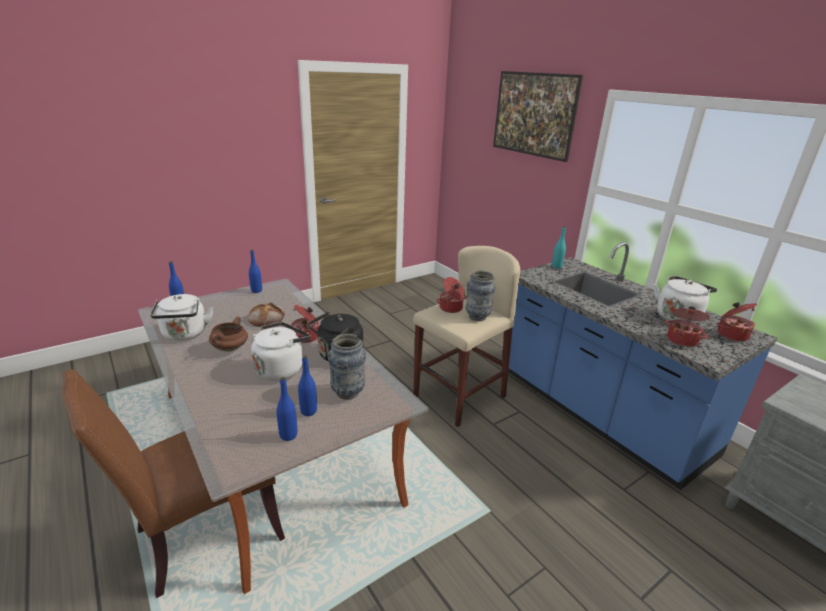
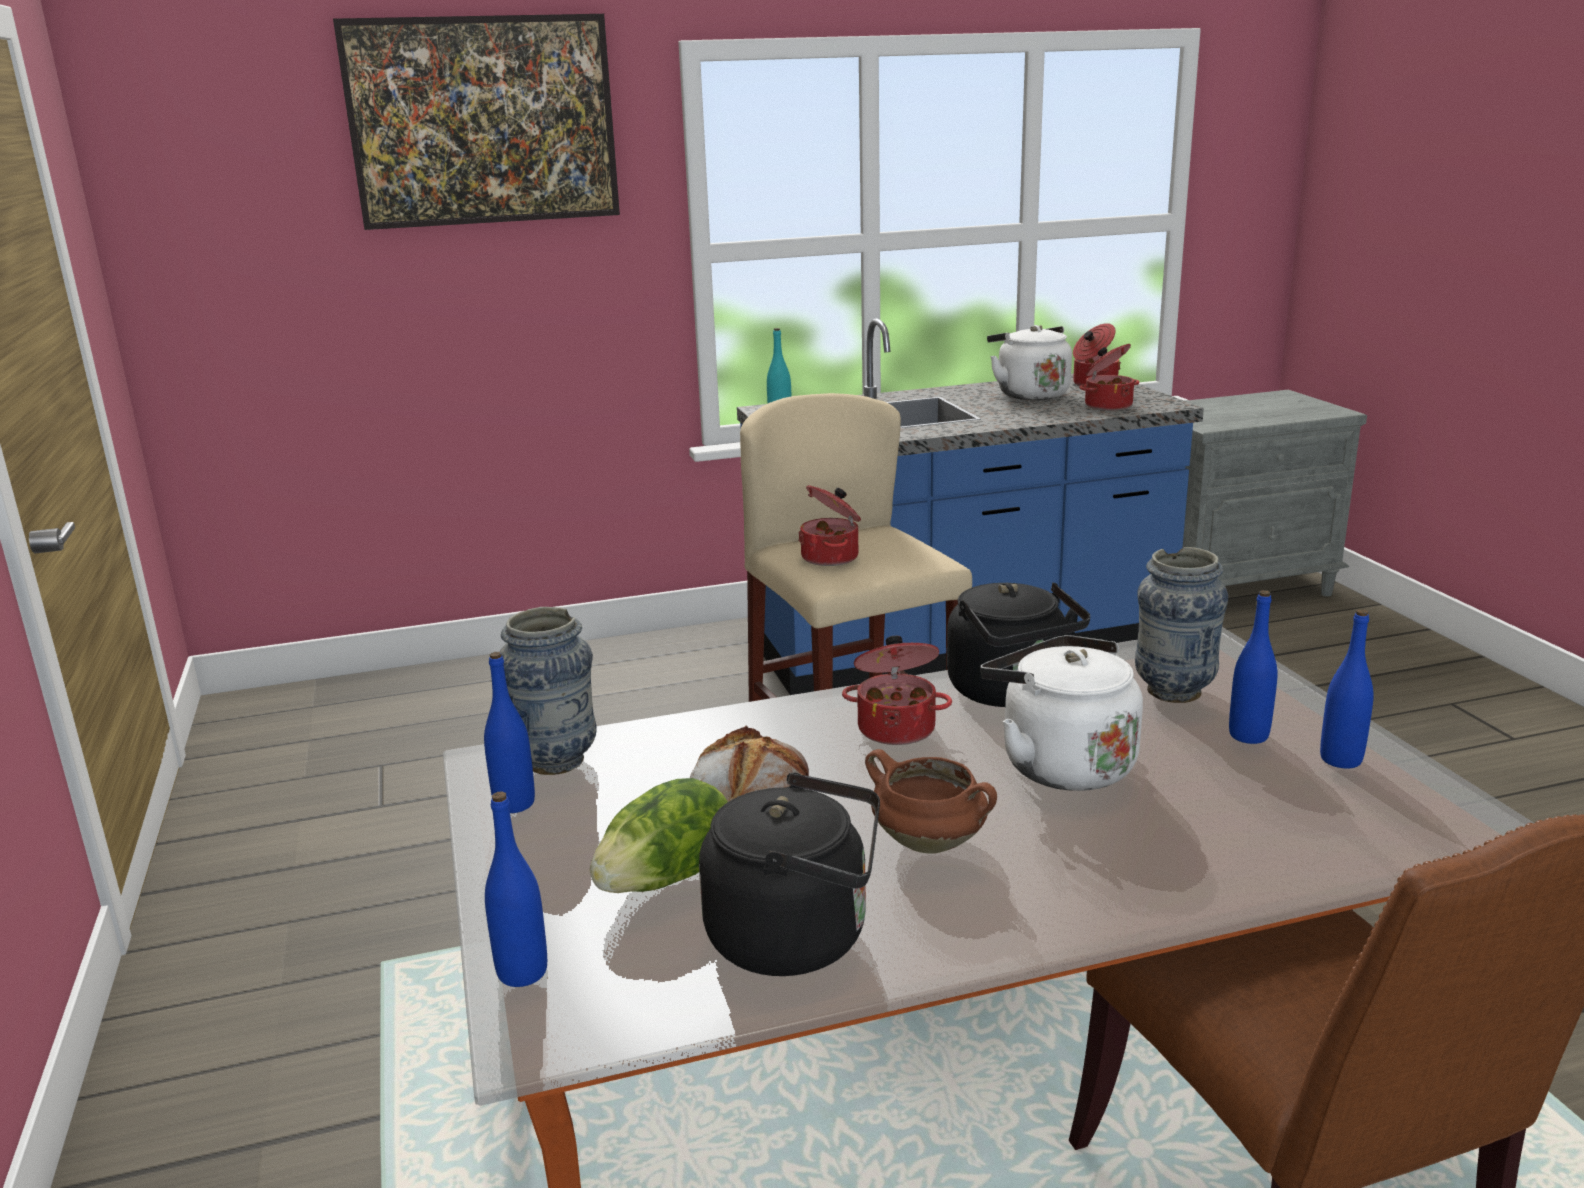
camera: 70 degrees left, 5 degrees down
white kettle [150,294,213,341] -> black kettle [699,773,880,976]
vase [466,271,496,321] -> vase moved to [499,607,597,775]
none -> lettuce [590,778,728,893]

